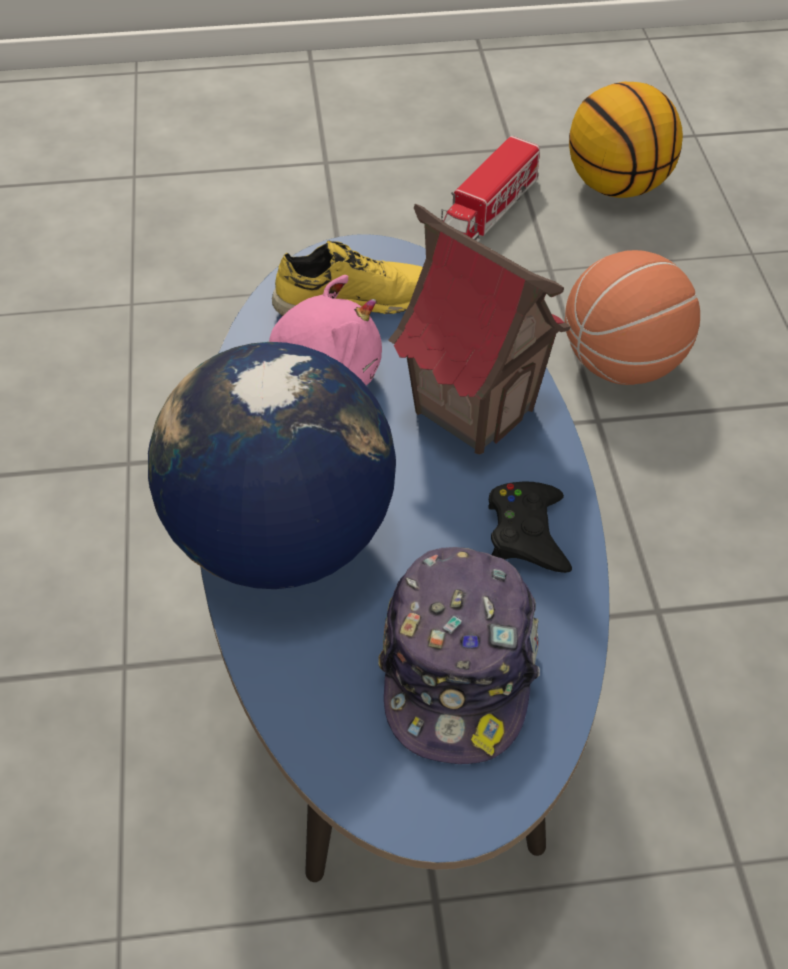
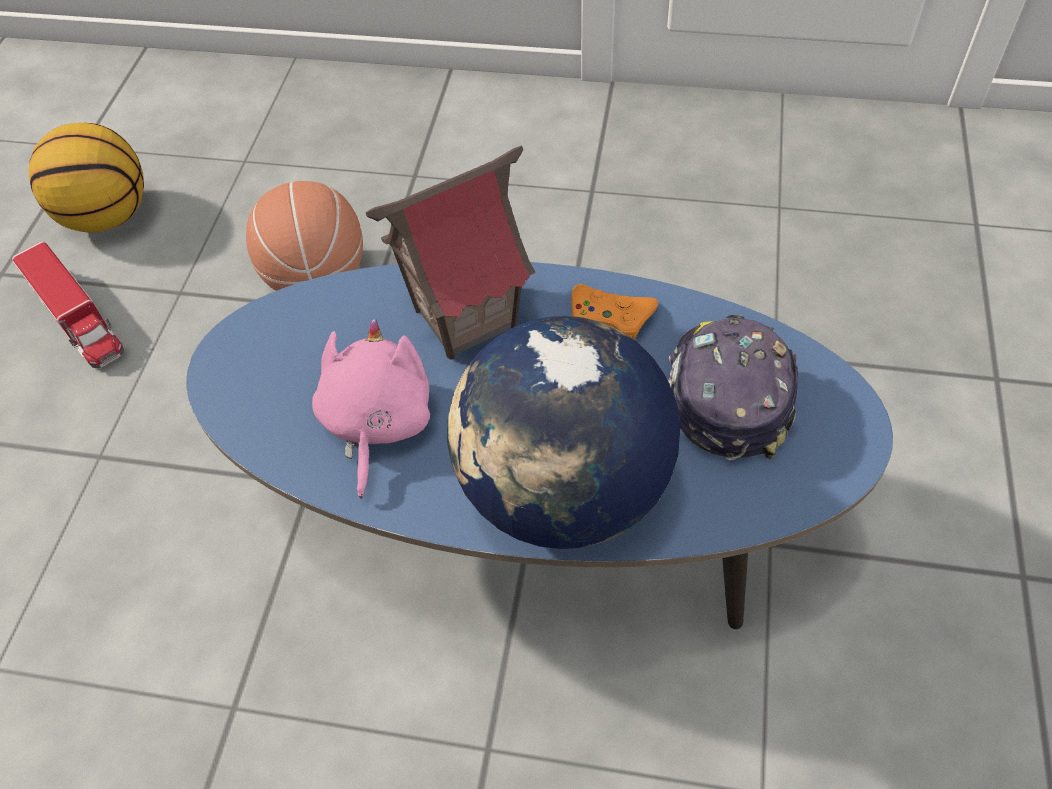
camera: 70 degrees left, 5 degrees up
yellow shoe [272,241,423,316] -> none
cap [378,547,540,764] -> cap turned 105 degrees counterclockwise [669,315,798,460]
black game controller [488,481,572,573] -> orange game controller [571,284,658,339]

